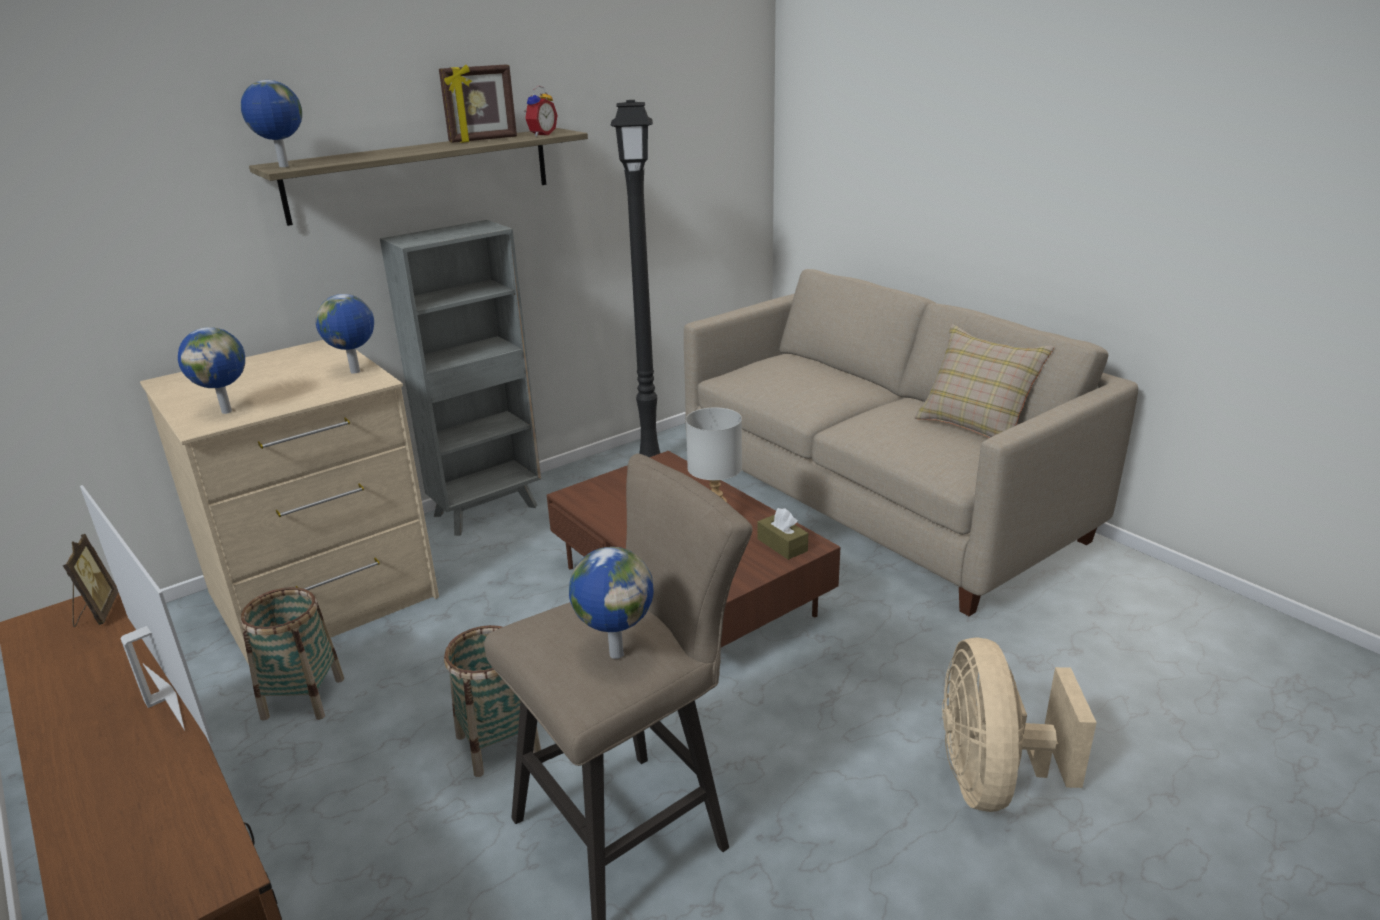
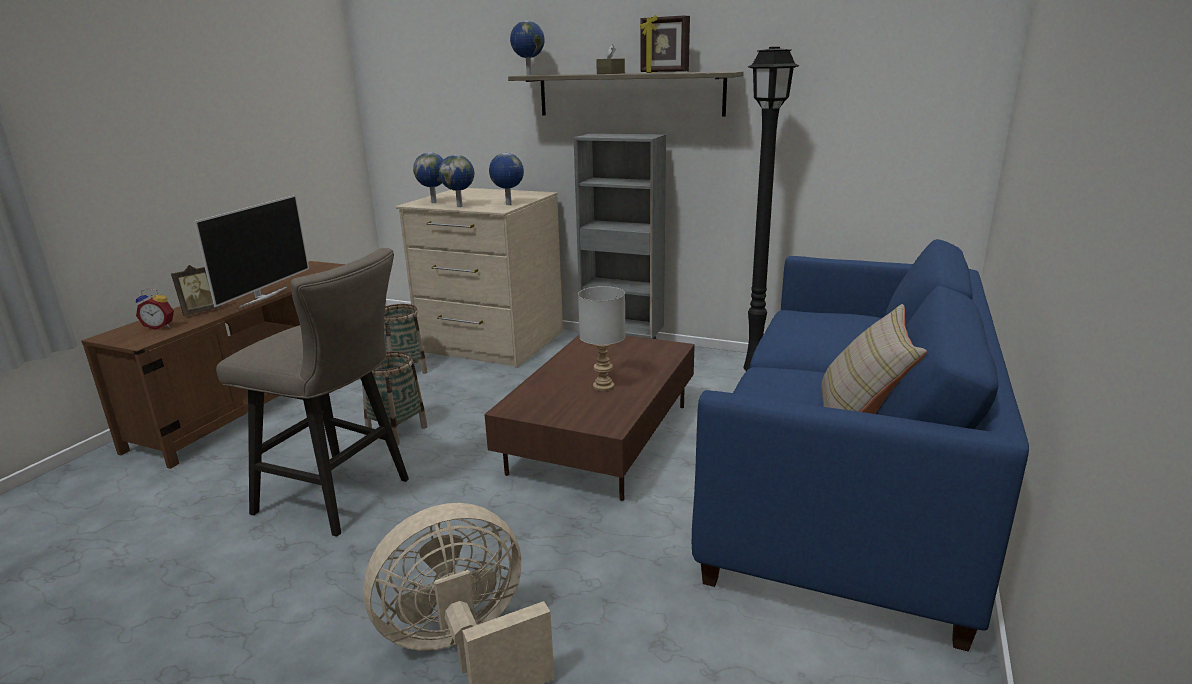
camera: 60 degrees right, 5 degrees down
picture frame [63,534,118,627] -> picture frame moved to [171,265,221,316]
alarm clock [524,86,557,137] -> alarm clock moved to [136,288,174,330]
globe [569,547,653,659] -> globe moved to [439,155,474,207]
beige sofa [684,269,1138,616] -> blue sofa [692,239,1029,652]
brown tissue box [757,508,808,560] -> brown tissue box moved to [596,44,625,74]

